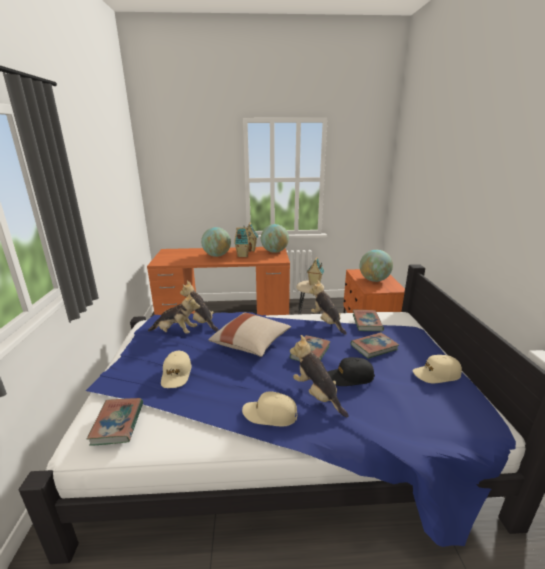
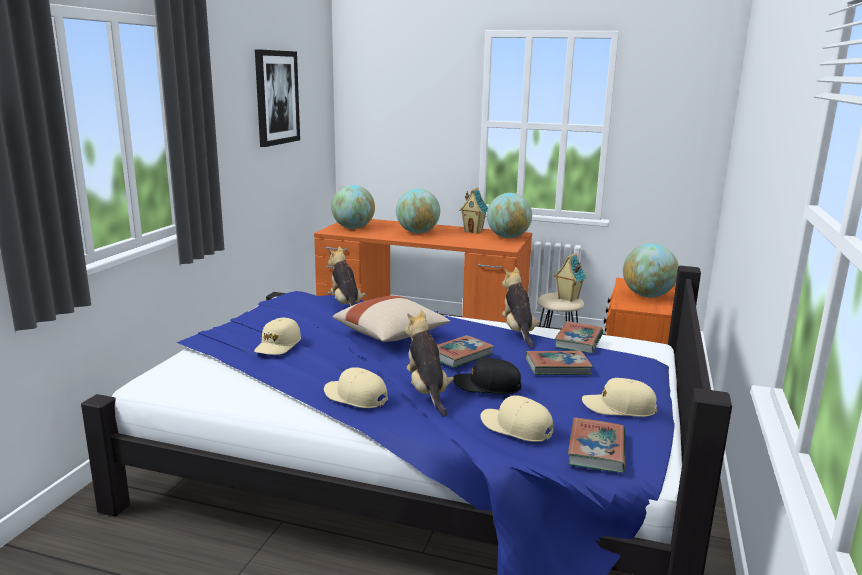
camera: 20 degrees right, 5 degrees down
book [87,398,143,446] -> book moved to [568,418,626,472]
plush toy [148,292,200,334] -> none
toy house [234,227,250,257] -> none
none -> picture [255,49,300,147]
none -> globe [331,185,375,229]
none -> beige cap [480,395,553,442]

